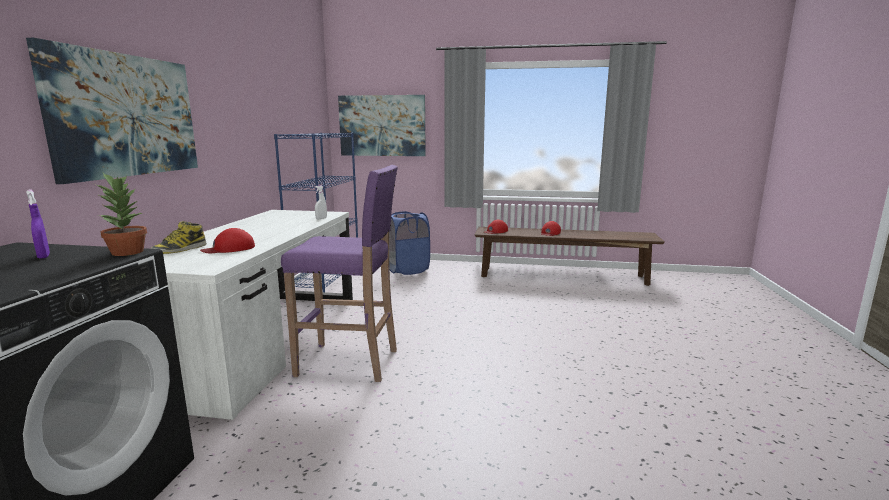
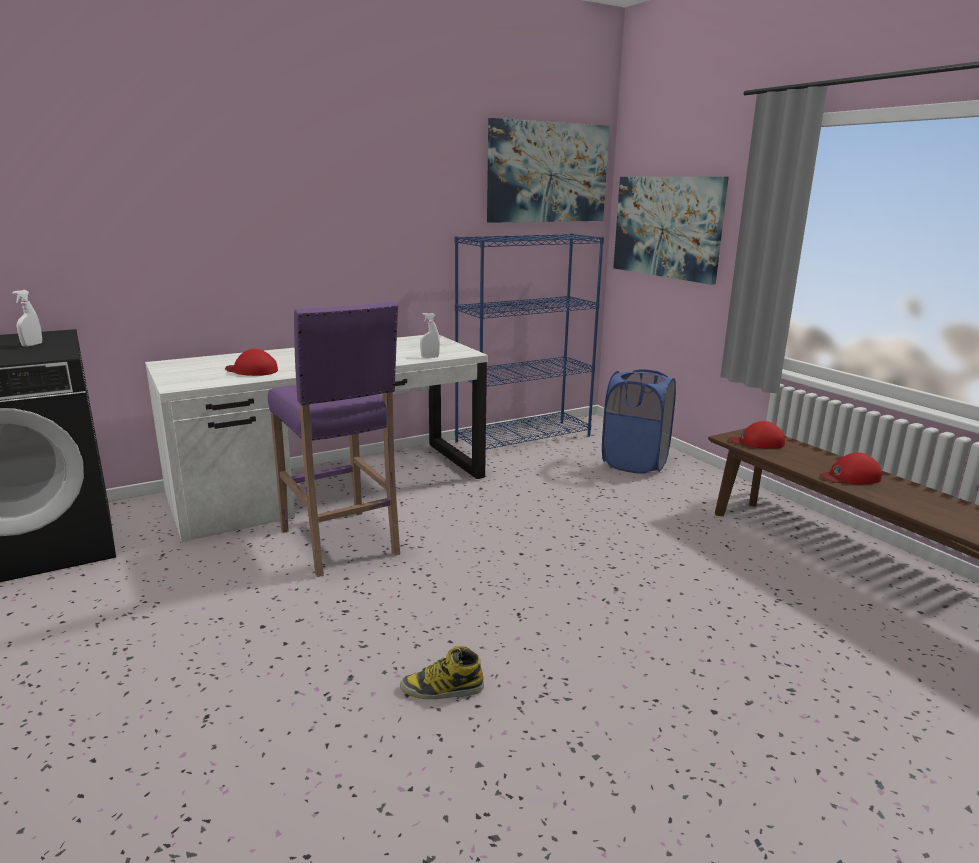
camera: 50 degrees right, 5 degrees up
picture [26,38,198,184] -> picture moved to [487,118,610,223]
purple spray bottle [26,189,50,259] -> white spray bottle [12,290,42,347]
potted plant [96,173,147,256] -> none
boot [150,221,207,254] -> boot moved to [400,646,484,699]

